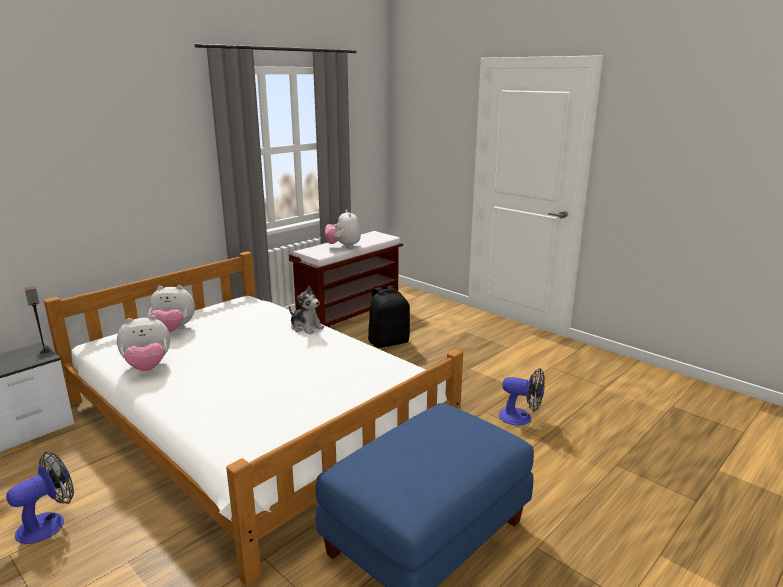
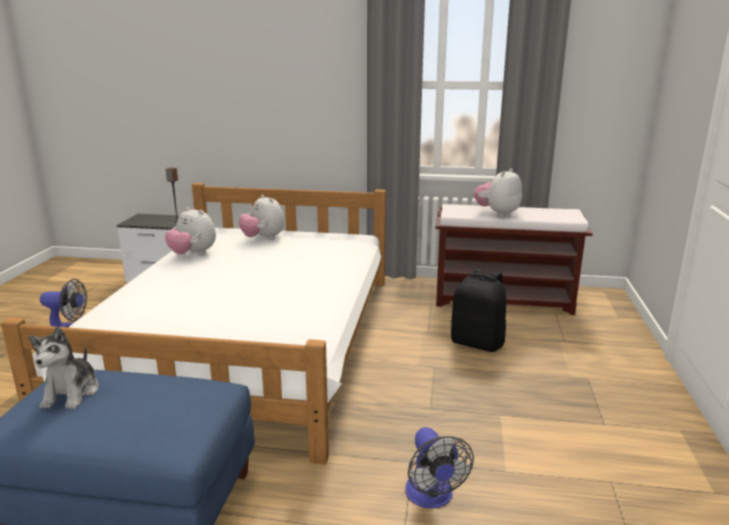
camera: 55 degrees right, 0 degrees up
plush toy [289,286,324,334] -> plush toy moved to [29,326,99,409]

